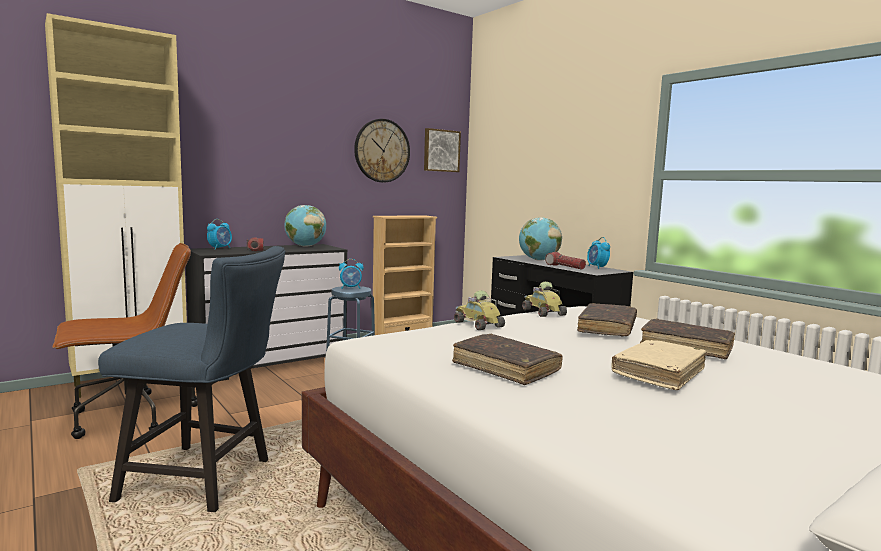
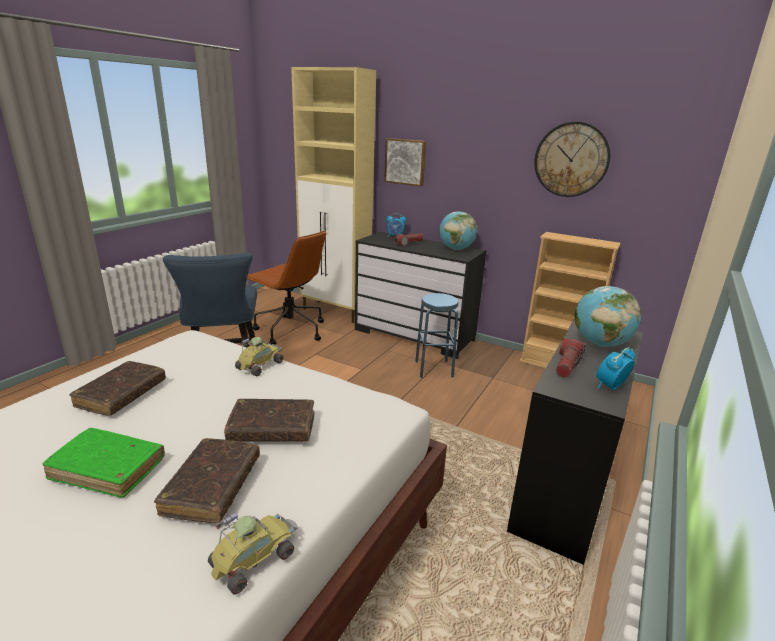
camera: 65 degrees right, 15 degrees up
alarm clock [339,259,364,289] -> none
picture [424,128,461,172] -> picture moved to [384,138,426,186]
toy car [522,282,567,317] -> toy car moved to [208,513,298,594]
beige book [612,340,706,390] -> green book [42,428,165,498]

